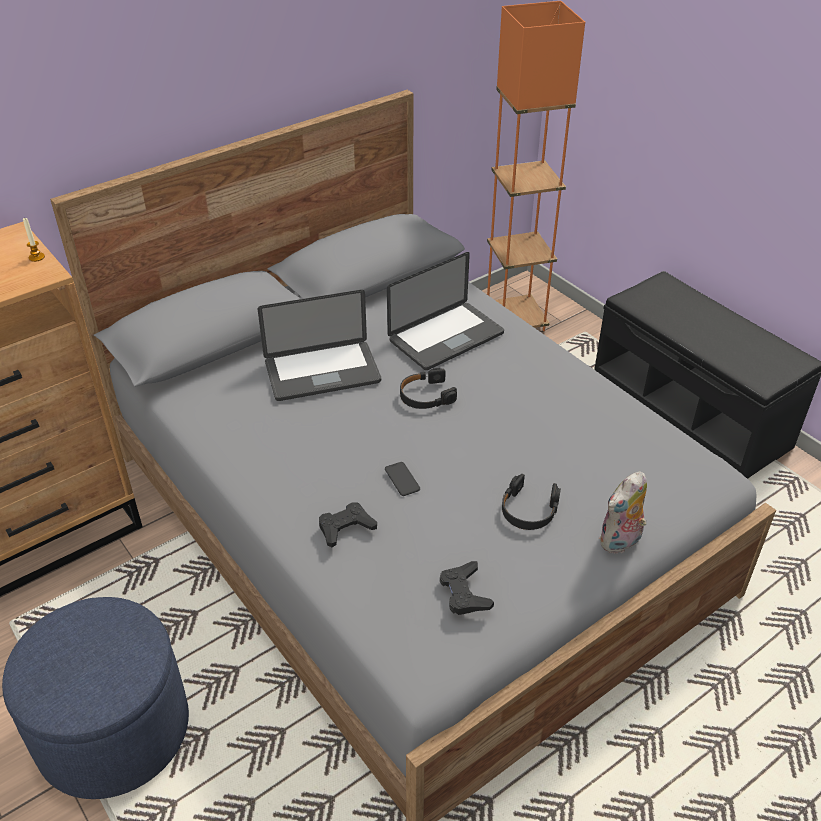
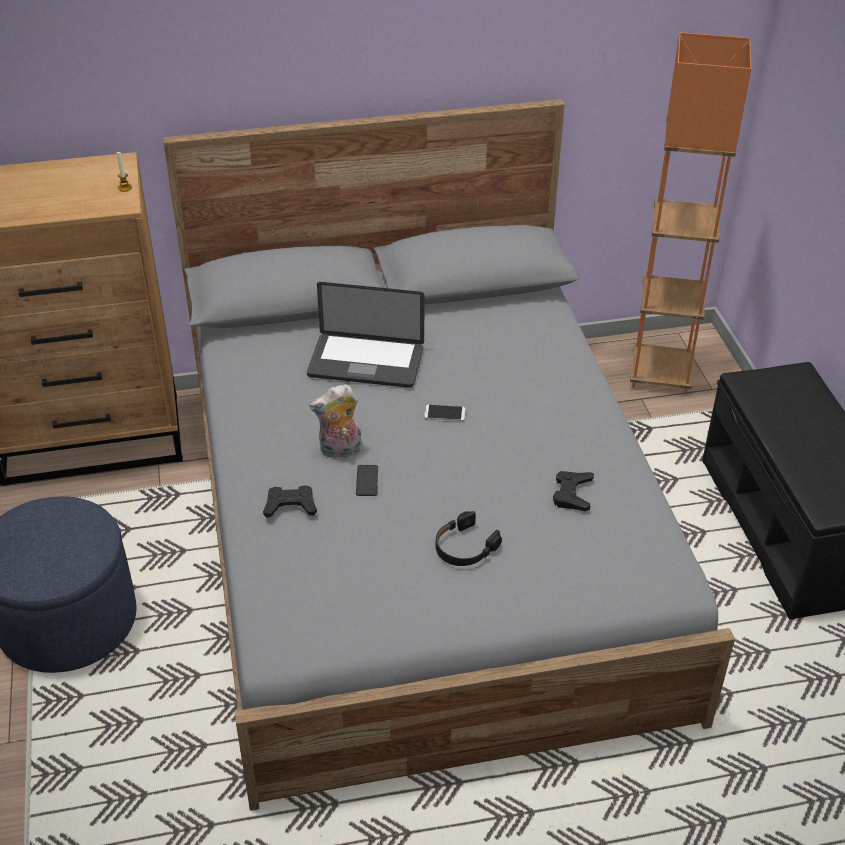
camera: 25 degrees right, 0 degrees up
laptop [387,252,504,370] -> none
black headphones [400,368,457,409] -> phone [424,405,466,421]
black game controller [440,561,494,615] -> black game controller moved to [553,471,594,511]
plush toy [599,471,647,554] -> plush toy moved to [309,384,363,459]

